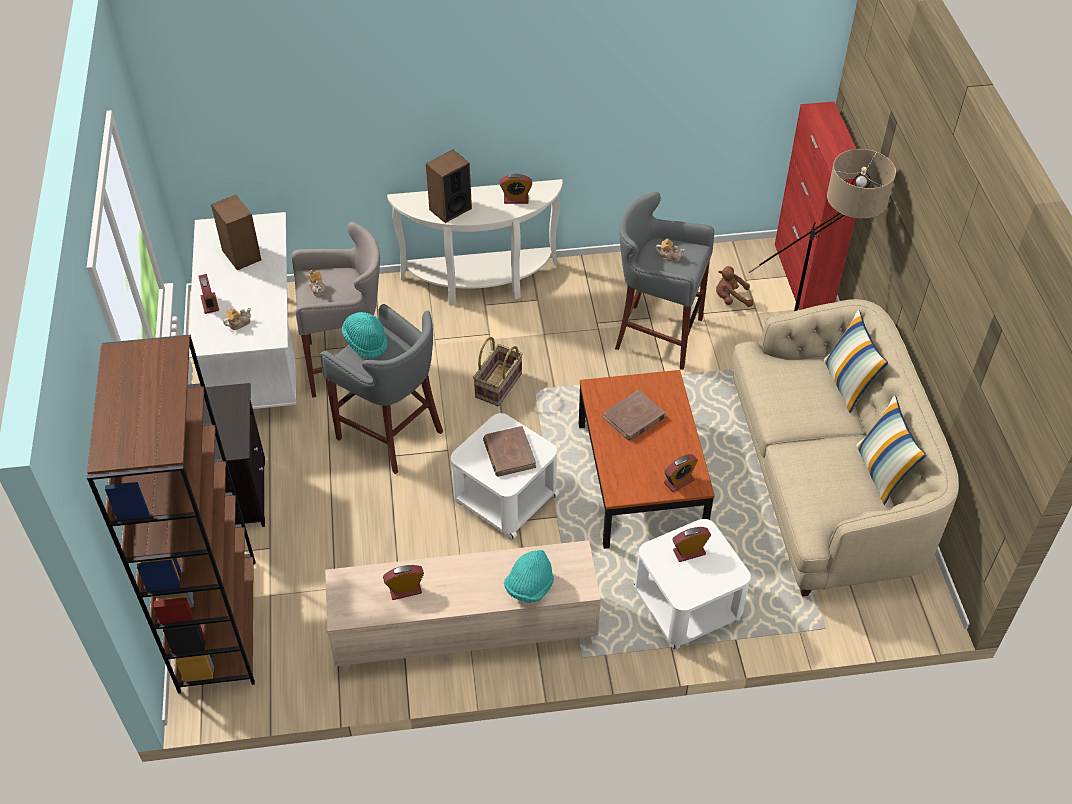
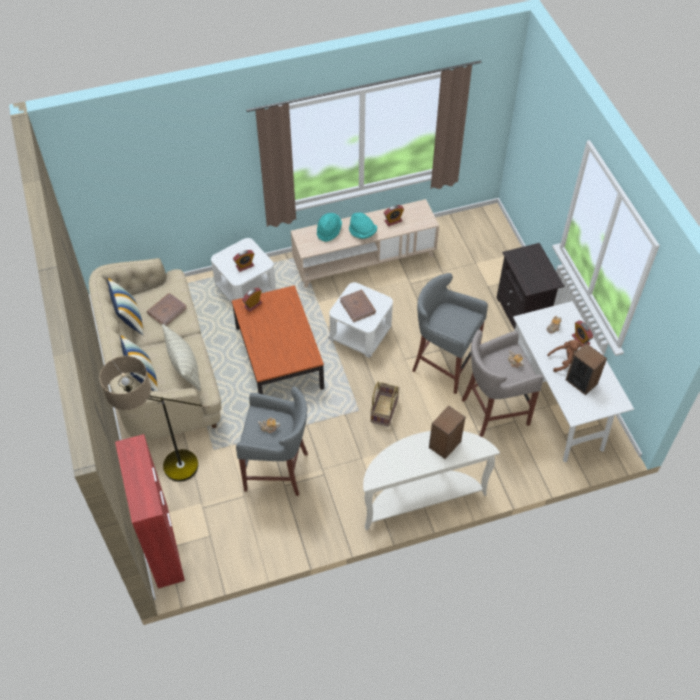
camera: 170 degrees right, 5 degrees up
brown bookcase [87,335,255,694] -> none
turquoise hat [342,312,388,358] -> turquoise hat moved to [349,213,377,239]
alarm clock [500,174,532,204] -> none
brown book [603,390,666,441] -> brown book moved to [147,293,187,326]
brown plush toy [716,266,753,307] -> brown plush toy moved to [547,340,583,372]
none -> pillow [162,324,201,391]

